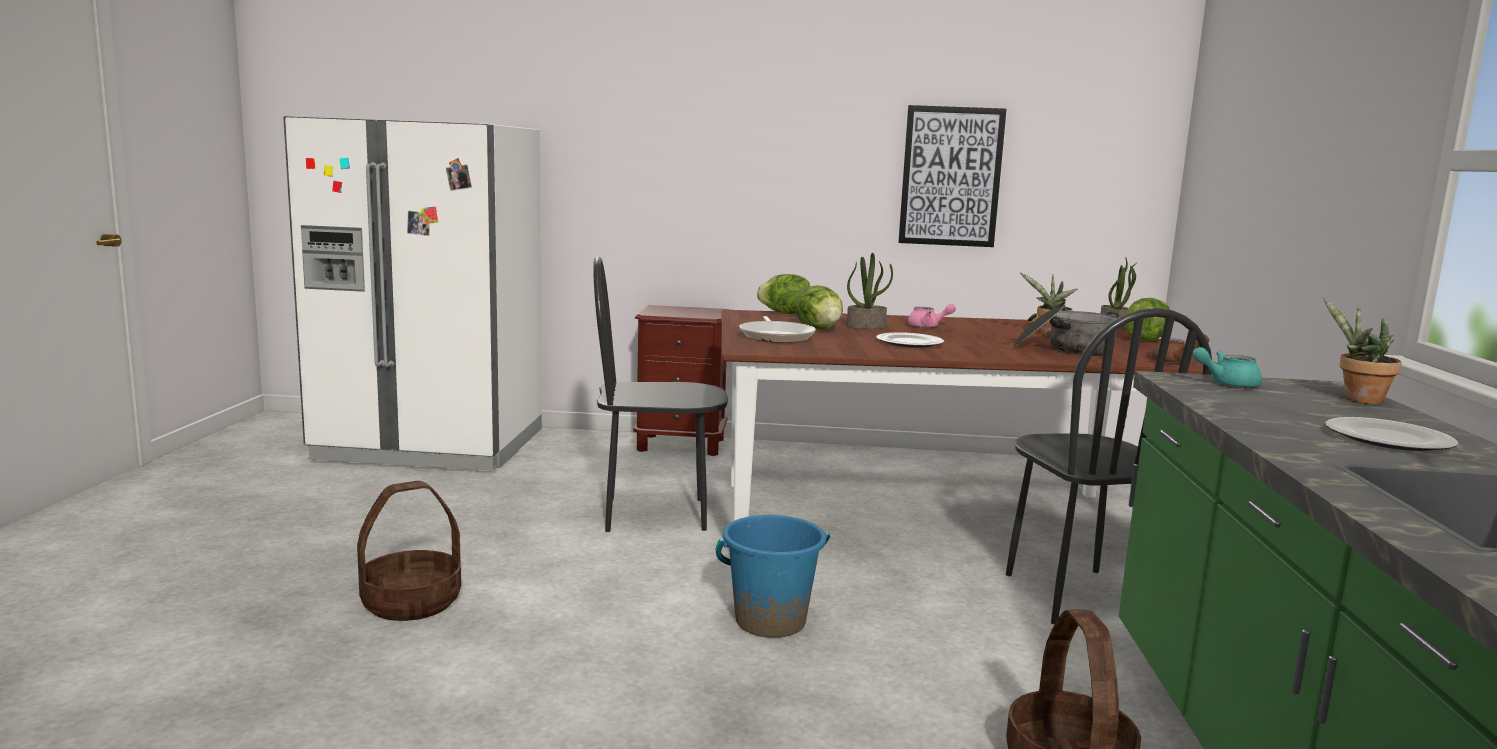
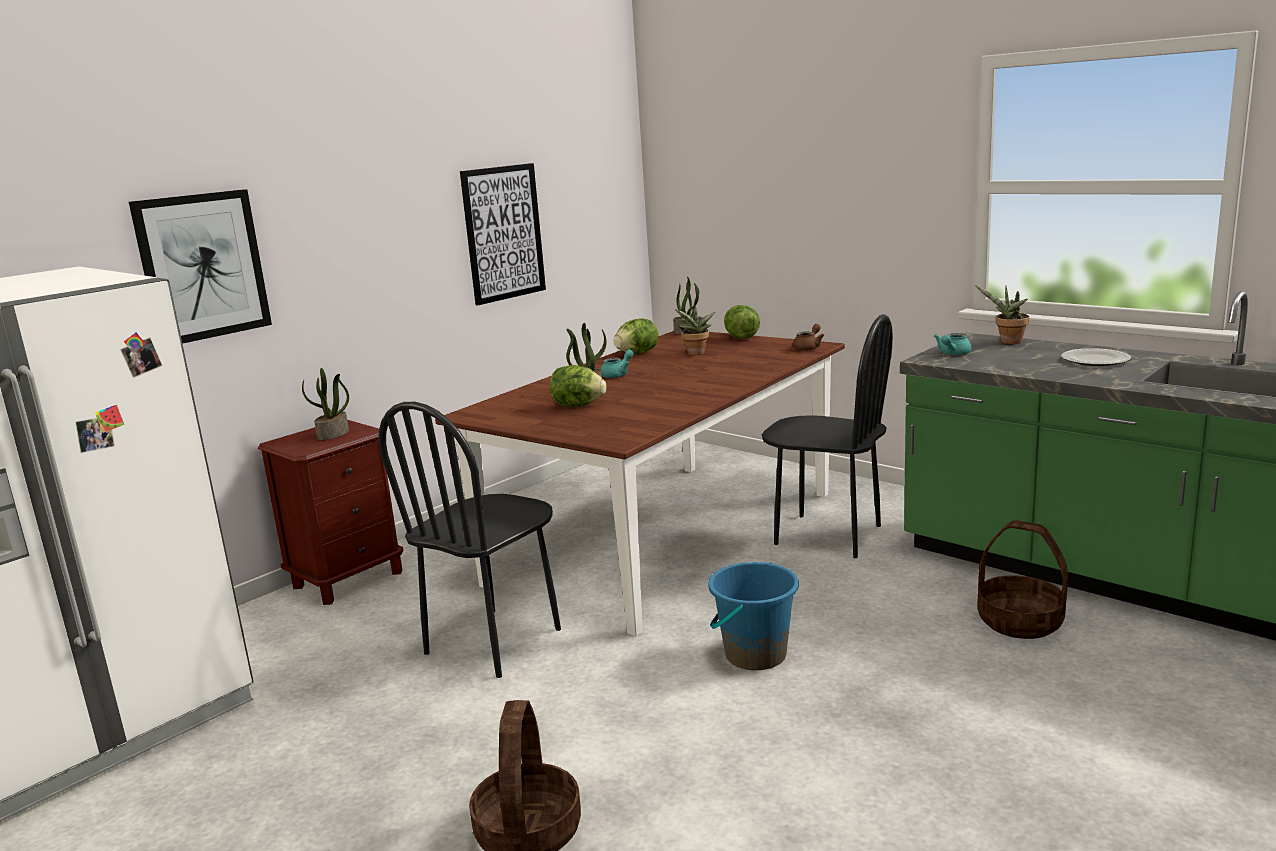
camera: 50 degrees left, 5 degrees up
frying pan [739,316,816,343] -> none
lettuce [757,274,810,314] -> lettuce moved to [614,319,659,354]
plate [876,332,944,348] -> none
pink teapot [908,304,956,328] -> turquoise teapot [601,350,634,378]
cooking pot [1013,305,1119,356] -> none
none -> picture [129,189,272,344]
none -> potted plant [302,368,349,440]

